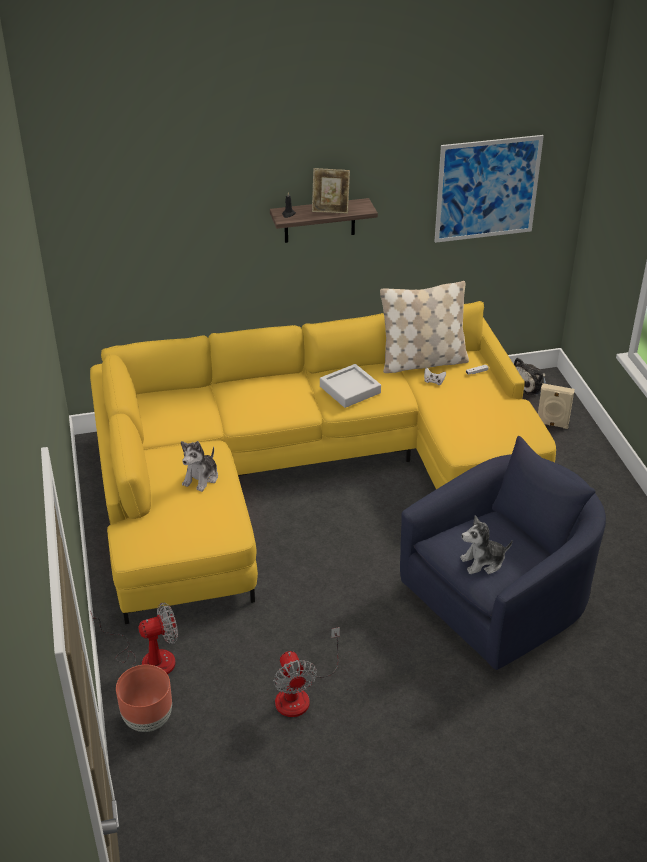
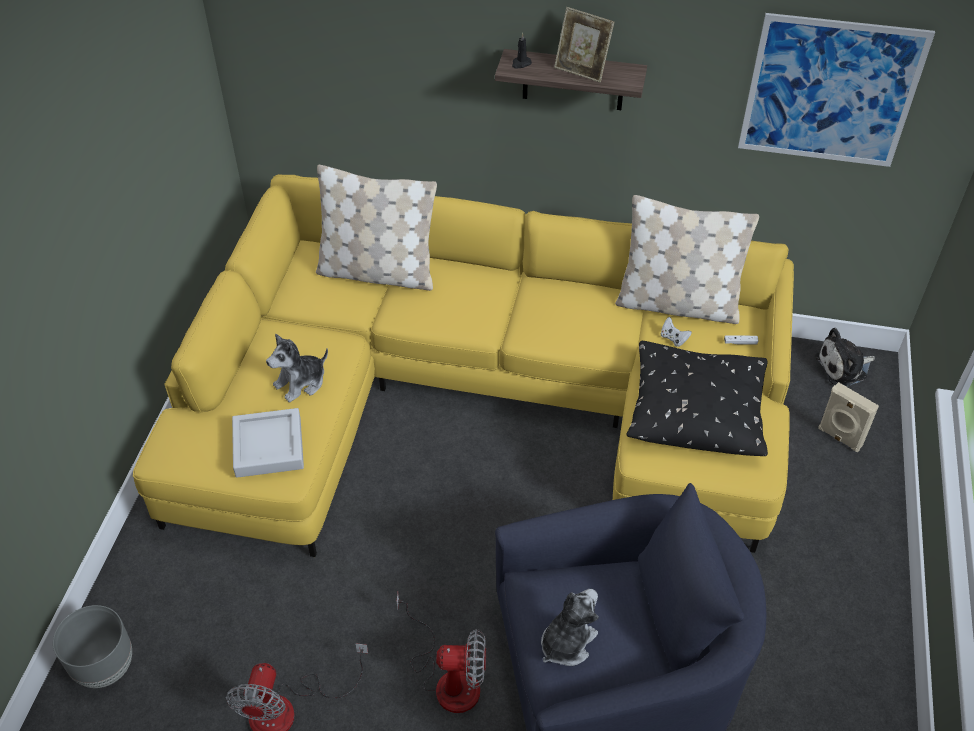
camera: 25 degrees right, 10 degrees up
fan [90,602,178,674] -> fan moved to [397,593,486,713]
brown planter [116,665,172,732] -> grey planter [53,605,132,688]
grey tray [320,364,381,408] -> grey tray moved to [232,408,304,478]
plush toy [460,516,513,574] -> plush toy turned 120 degrees clockwise [541,589,599,666]
none -> beige pillow [316,165,437,291]
none -> black pillow [626,341,768,456]

